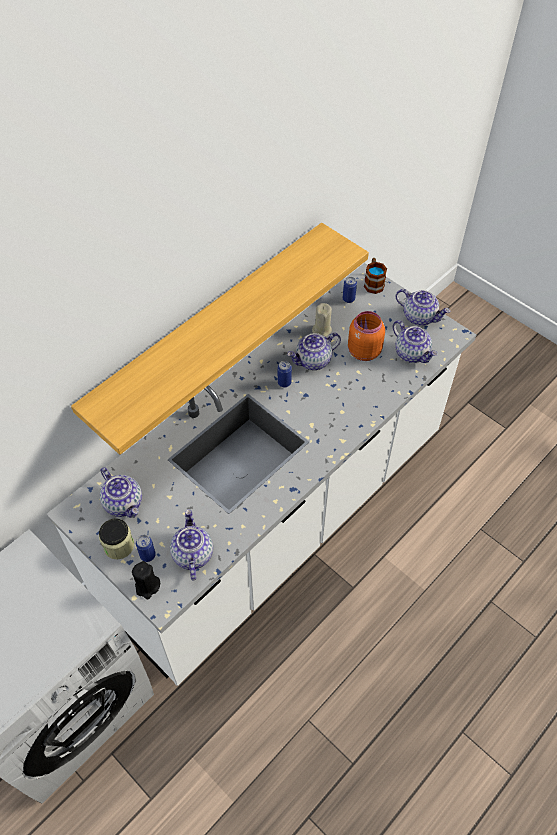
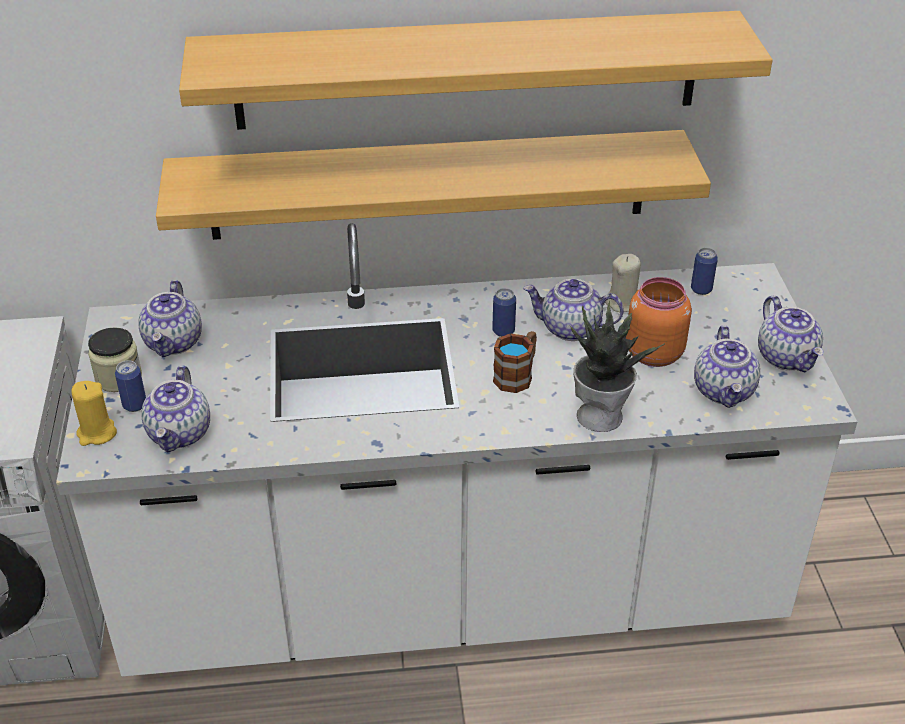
camera: 40 degrees right, 15 degrees down
black candle [132,561,160,599] -> yellow candle [71,381,117,446]
teapot [170,509,213,581] -> teapot turned 150 degrees clockwise [141,365,210,453]
mug [364,258,387,294] -> mug moved to [493,331,537,393]
none -> shelf [179,11,773,130]
none -> potted plant [570,301,666,432]

